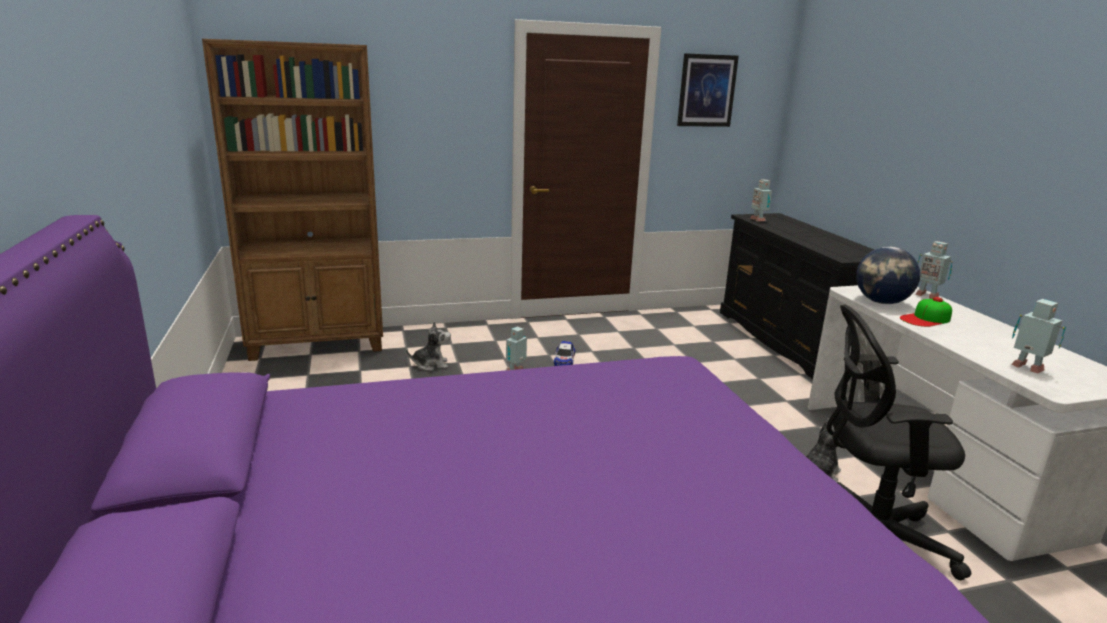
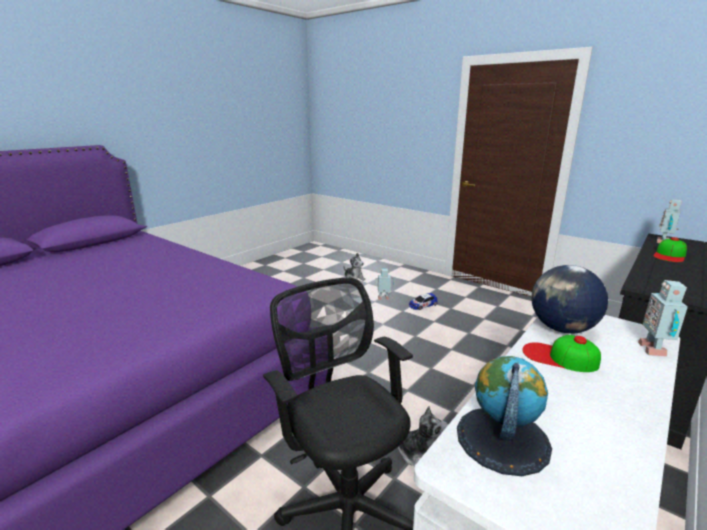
camera: 55 degrees right, 0 degrees up
brown bookcase [202,39,383,361] -> none
picture [677,53,739,127] -> none
toy robot [1011,299,1066,373] -> globe [457,356,552,476]
none -> cap [653,237,687,262]

